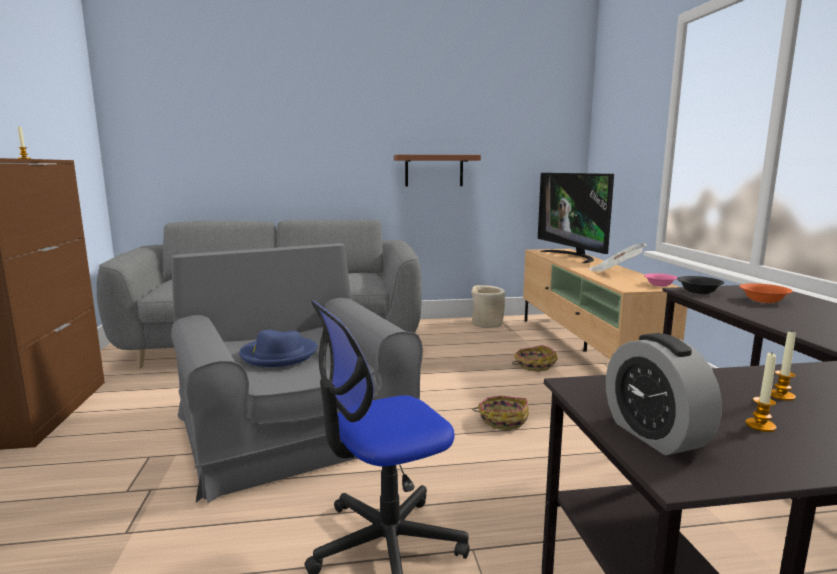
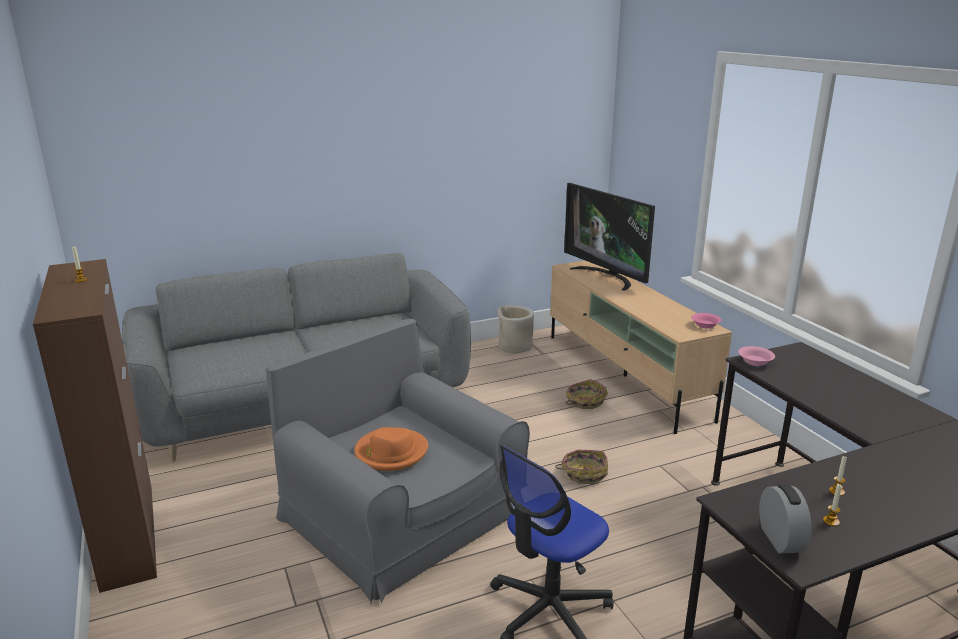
camera: 15 degrees left, 10 degrees up
blue hat [239,330,317,367] -> orange hat [354,427,428,471]
brown shelf [394,155,481,187] -> none
newspaper [589,243,647,272] -> none
alarm clock [606,333,722,455] -> alarm clock turned 150 degrees counterclockwise [759,484,812,554]
black bowl [677,276,724,294] -> pink bowl [738,346,775,366]
orange bowl [739,283,793,303] -> none

